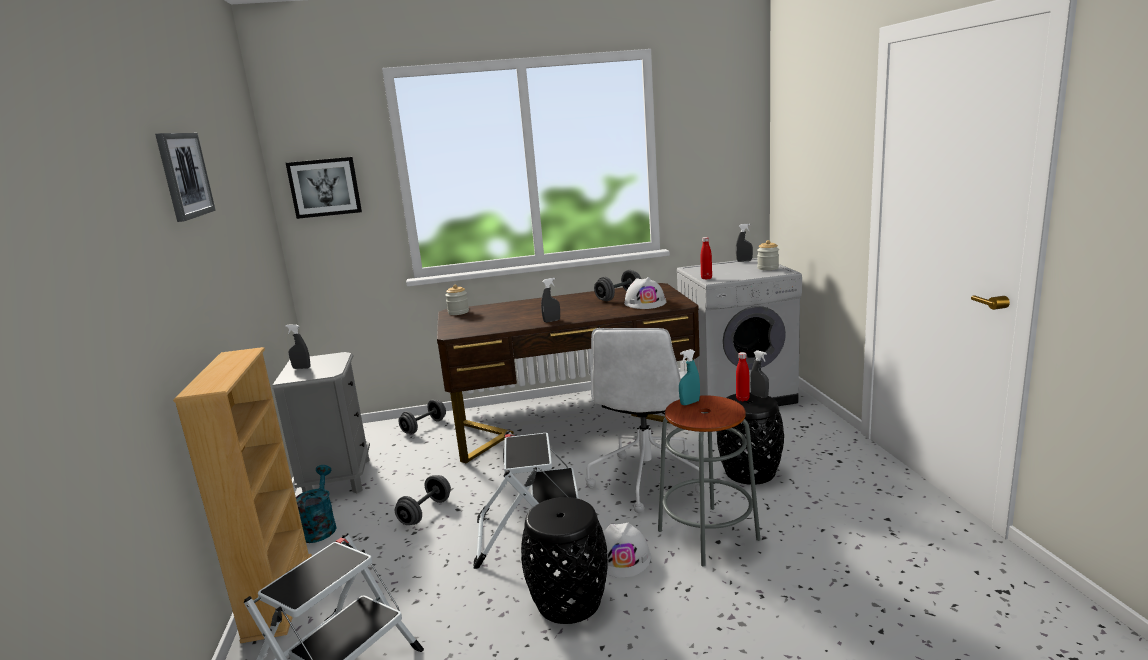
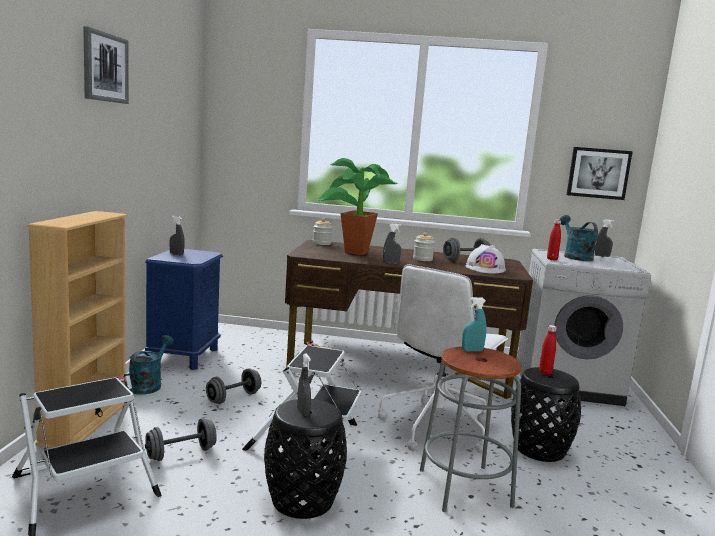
camera: 15 degrees right, 5 degrees down
grey nightstand [272,352,370,494] -> blue nightstand [145,249,223,370]
picture [286,157,362,219] -> picture moved to [567,147,633,200]
grey dumbbell [399,399,446,434] -> grey dumbbell moved to [145,418,217,461]
white hard hat [596,523,651,578] -> none
grey spray bottle [750,350,769,398] -> grey spray bottle moved to [297,353,311,417]
jar [757,240,779,270] -> jar moved to [413,232,435,261]
none -> potted plant [317,158,398,255]
none -> turquoise watering can [559,215,598,261]

